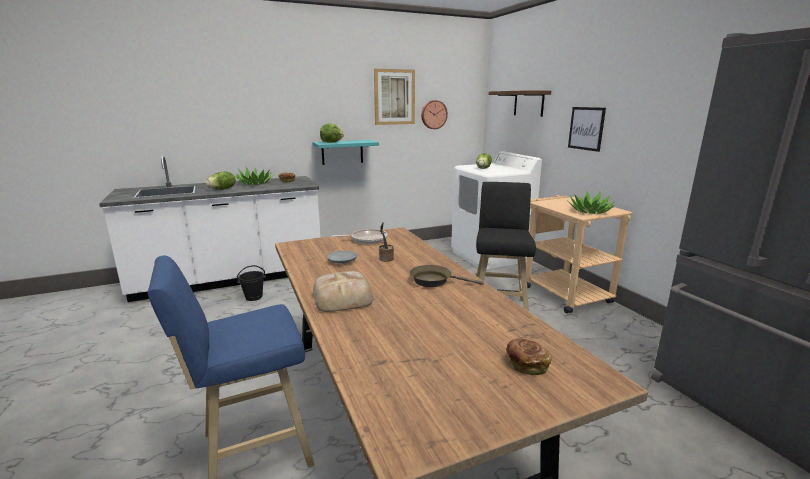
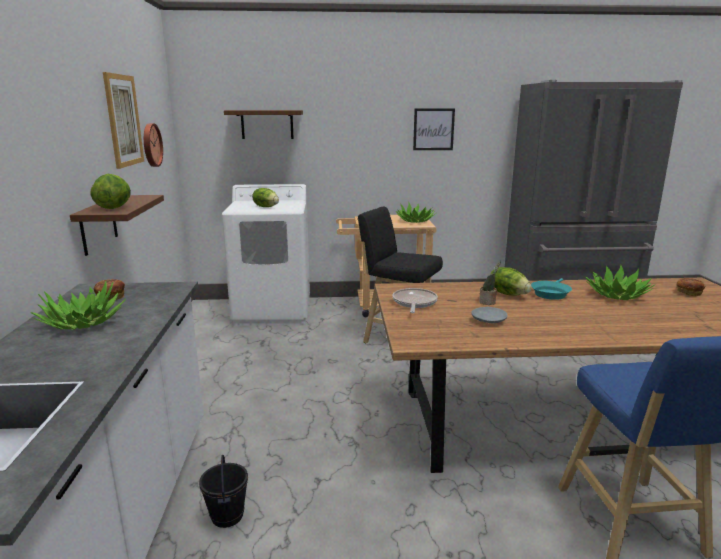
camera: 70 degrees left, 0 degrees up
lettuce [205,171,236,190] -> lettuce moved to [490,267,532,296]
turquoise shelf [312,140,379,165] -> brown shelf [70,195,164,256]
bread [313,271,373,312] -> none
brown frying pan [410,265,484,287] -> turquoise frying pan [531,278,572,300]
picture [568,107,606,152] -> picture moved to [413,109,455,150]
none -> potted plant [586,265,656,300]

